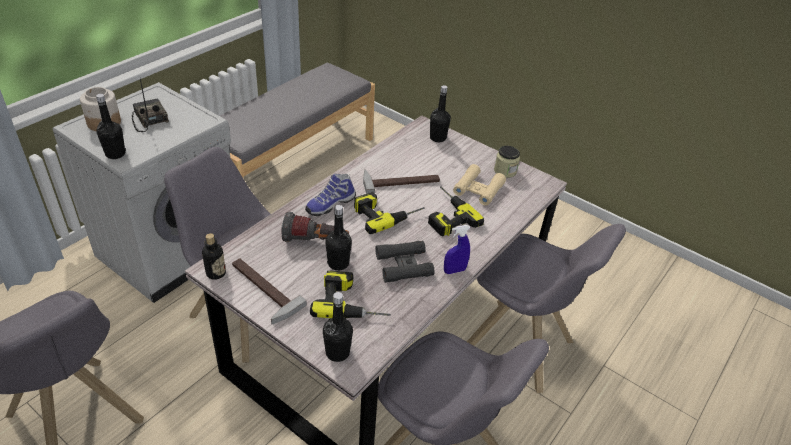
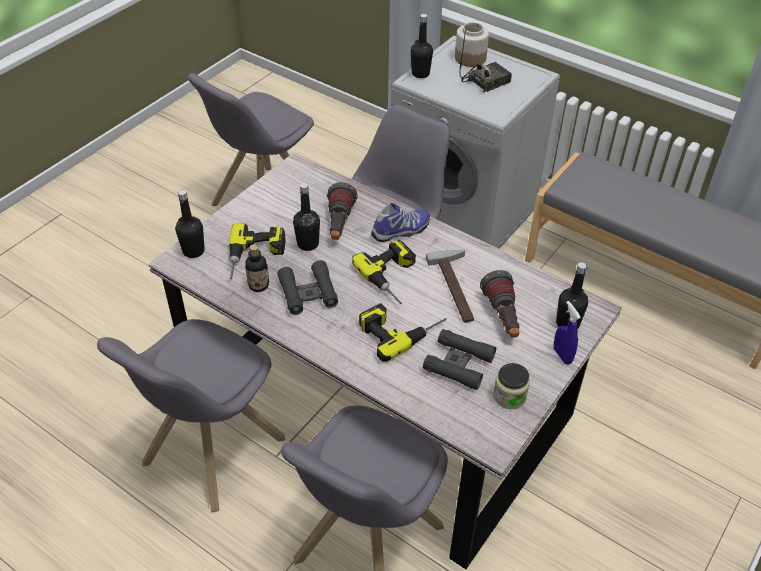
camera: 90 degrees right, 5 degrees up
bottle [202,233,226,280] -> bottle moved to [245,244,269,292]
hammer [232,258,307,325] -> none
shoe [305,174,356,216] -> shoe turned 105 degrees clockwise [371,203,430,242]
blue spray bottle [444,225,470,274] -> blue spray bottle moved to [554,301,581,365]
beige binoculars [453,164,506,206] -> black binoculars [423,329,496,390]
none -> flashlight [480,270,520,338]

